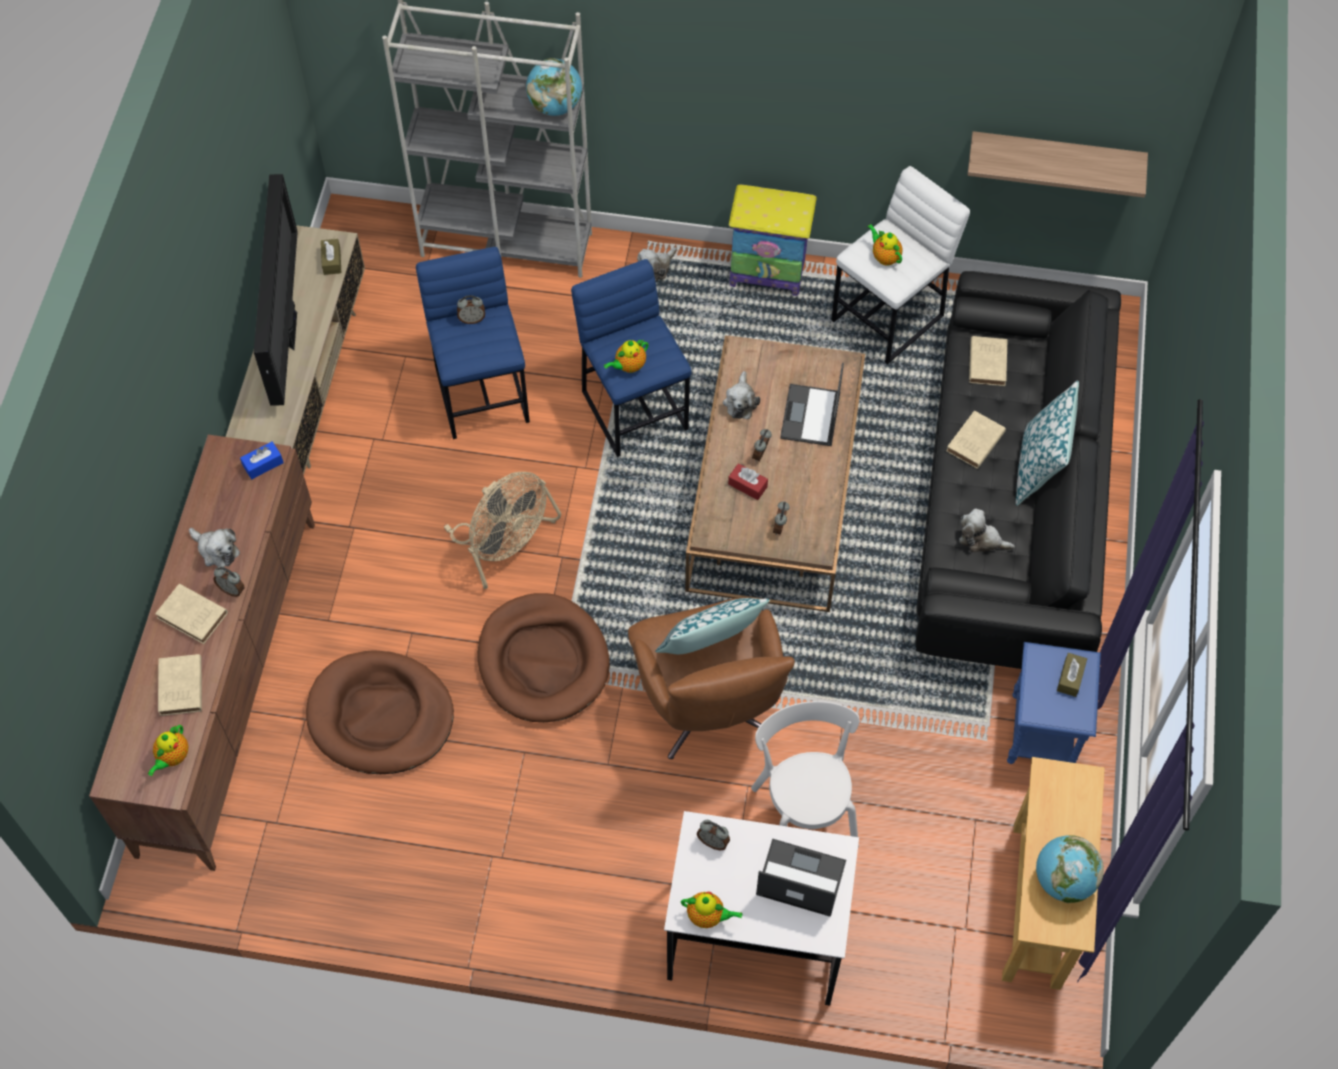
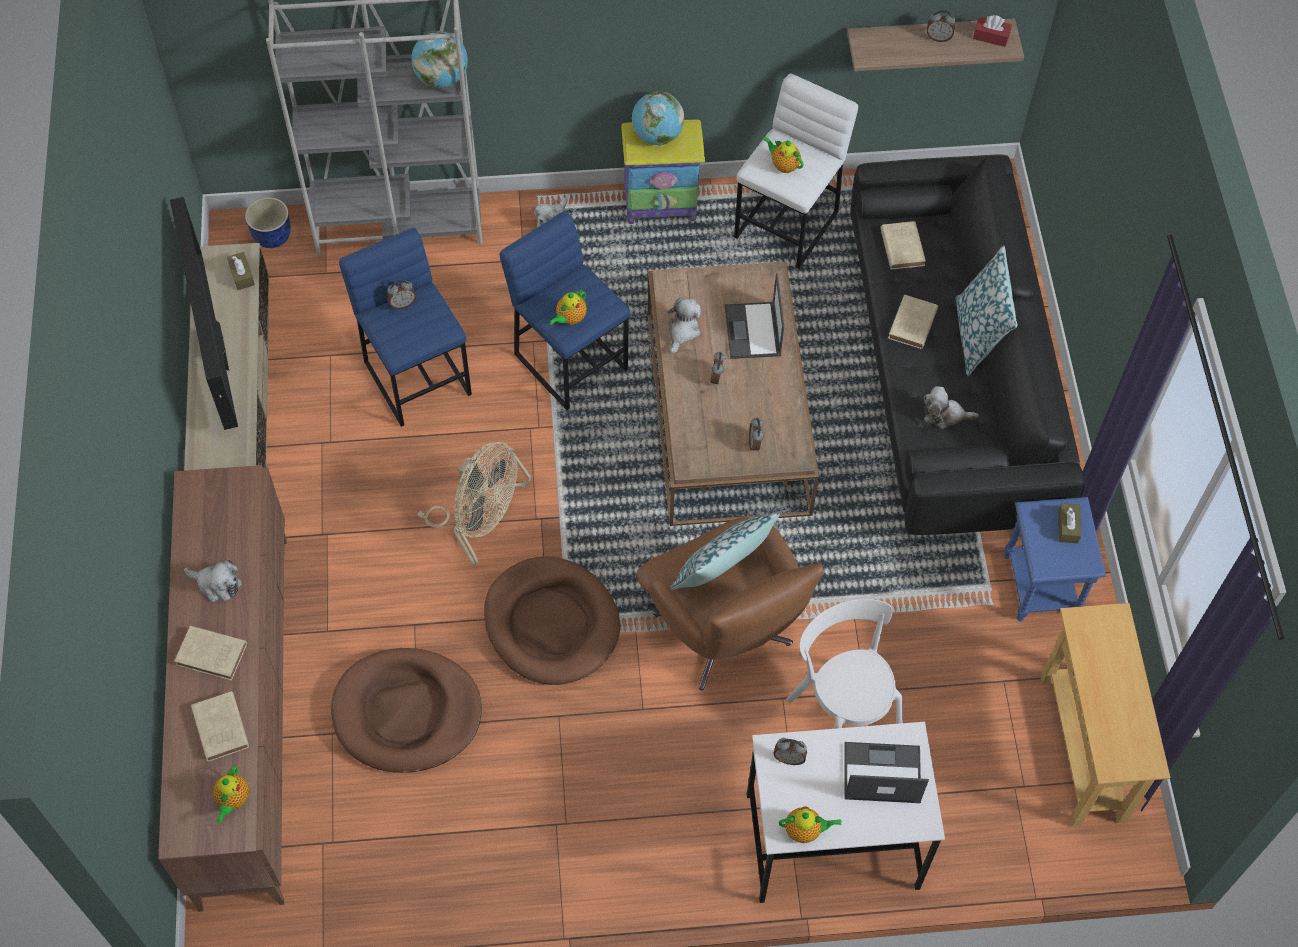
camera: 15 degrees left, 0 degrees up
alarm clock [213,566,244,597] -> alarm clock moved to [927,10,955,42]
blue tissue box [240,441,284,479] -> none
plush toy [723,371,760,419] -> plush toy turned 150 degrees counterclockwise [667,298,701,354]
red tissue box [728,463,768,500] -> red tissue box moved to [973,15,1012,47]
globe [1036,835,1104,903] -> globe moved to [632,91,685,146]
none -> planter [245,197,291,248]

